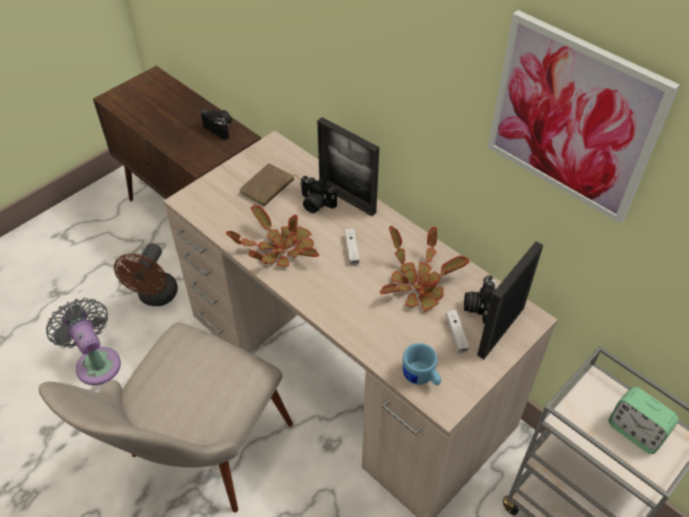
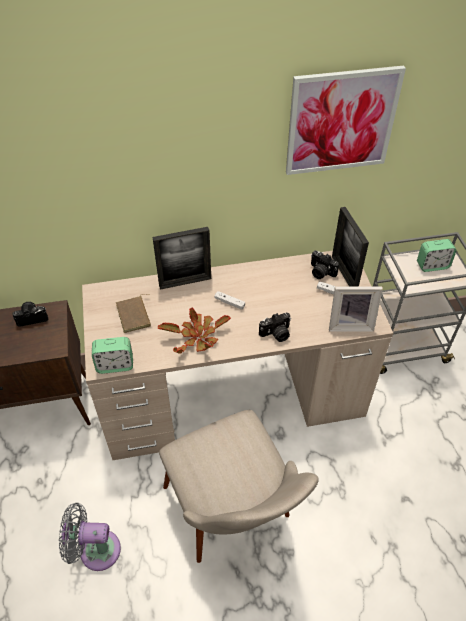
camera: 55 degrees left, 0 degrees up
brown fan [114,243,178,306] -> none
camera [300,176,337,213] -> camera moved to [259,313,291,342]
potted plant [380,226,470,311] -> none
blue mug [403,343,441,386] -> picture frame [329,286,383,332]
none -> alarm clock [92,337,133,374]

